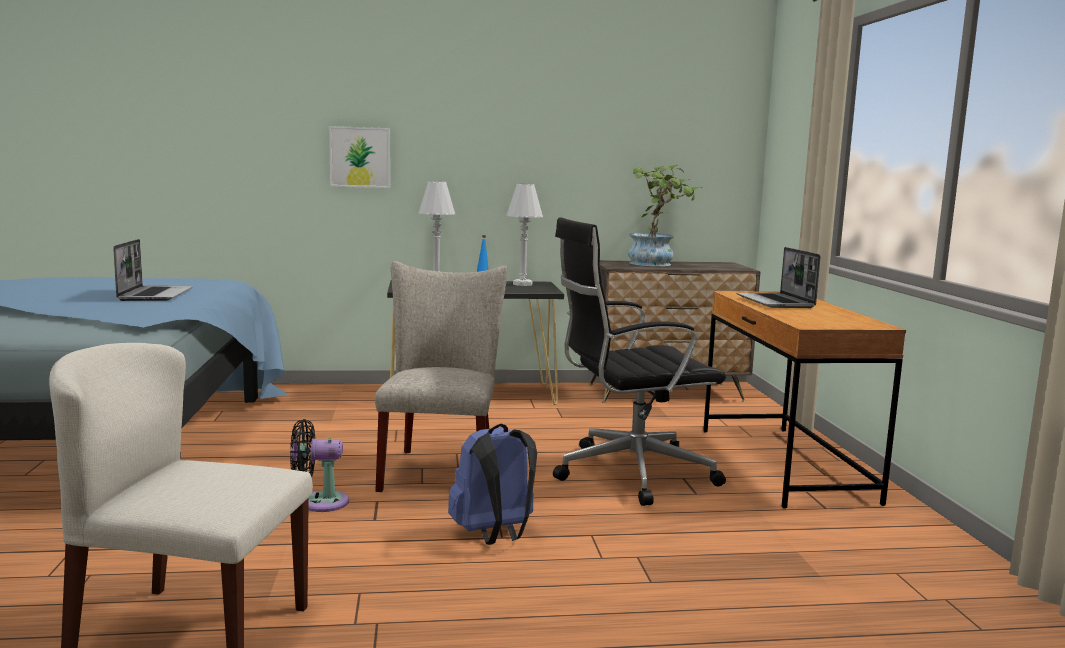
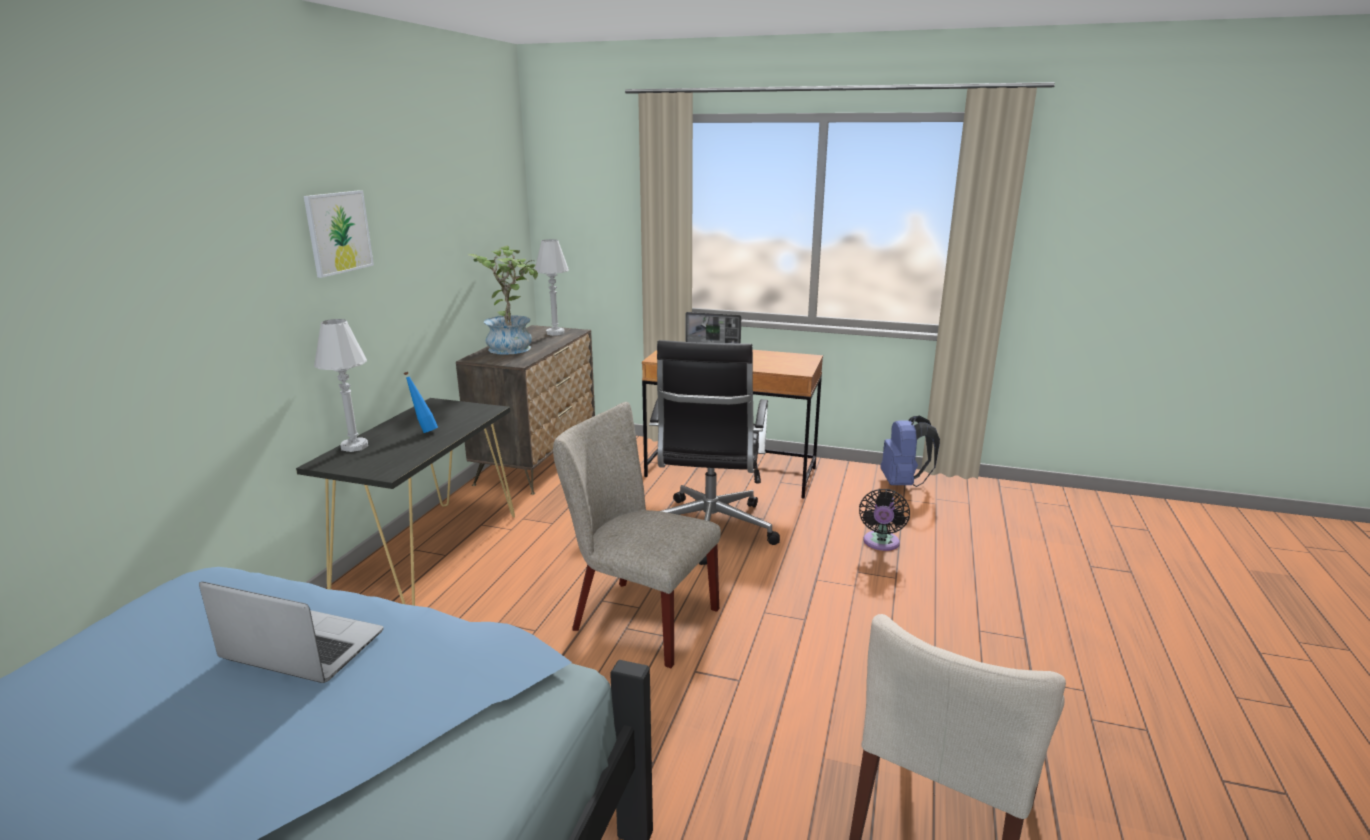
camera: 65 degrees left, 10 degrees up
black fan [290,419,349,512] -> black fan moved to [859,489,910,551]
picture [329,126,390,188] -> picture moved to [304,190,374,278]
blue backpack [448,424,537,545] -> blue backpack moved to [880,415,940,487]
white table lamp [506,184,543,286] -> white table lamp moved to [535,239,569,336]

